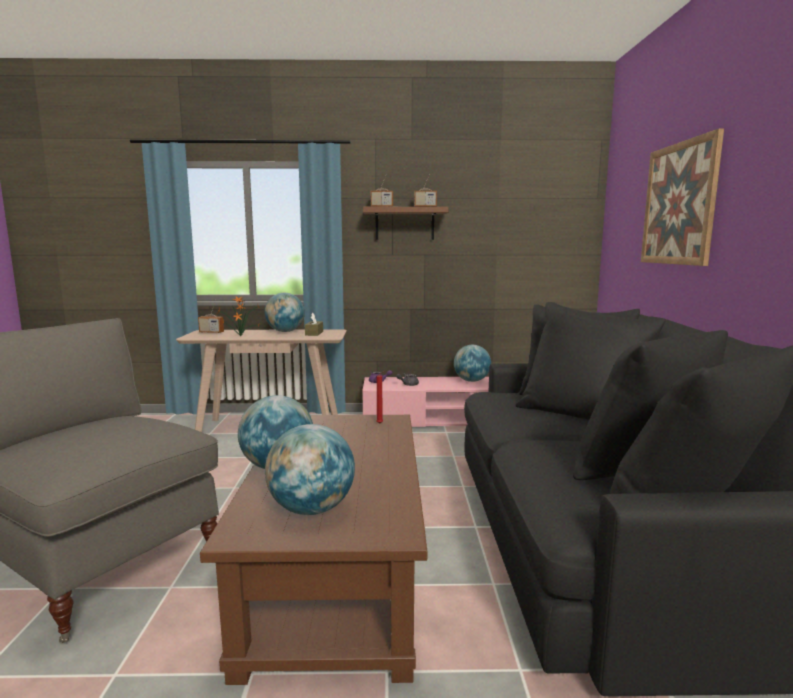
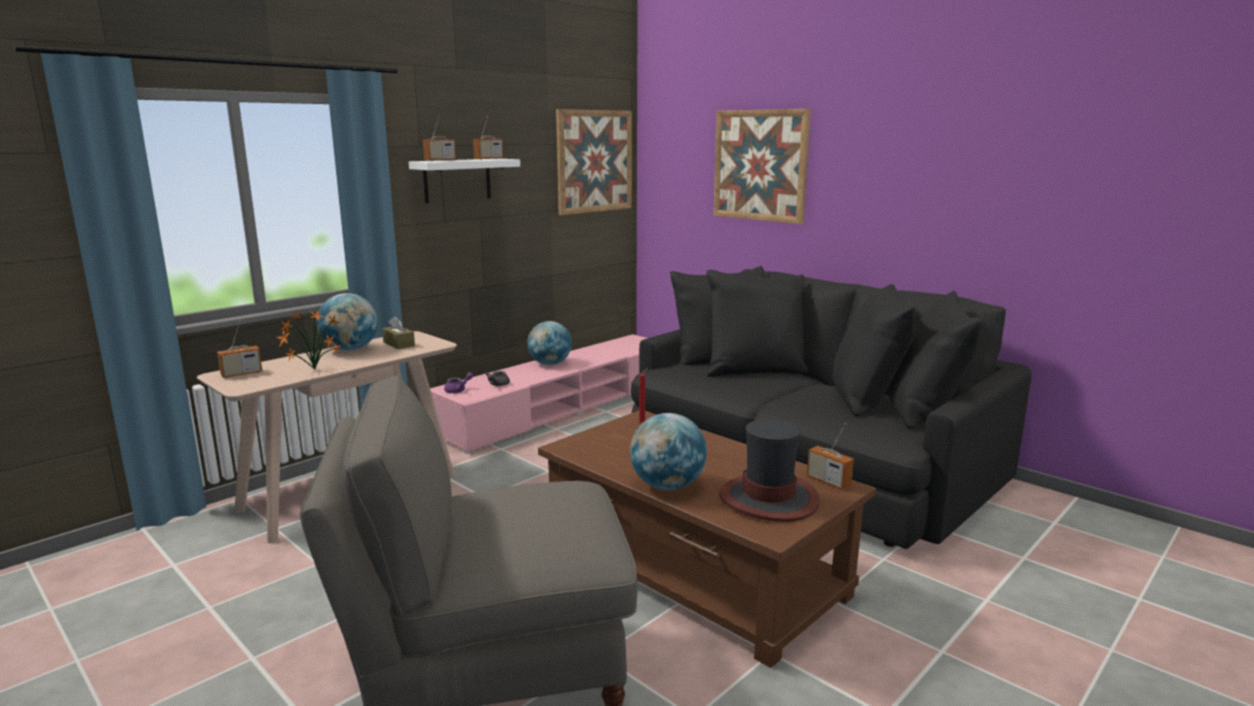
camera: 45 degrees left, 5 degrees up
globe [265,424,355,515] -> hat [719,419,820,522]
brown shelf [363,207,449,240] -> white shelf [409,159,520,203]
none -> picture [556,109,632,215]
none -> radio [807,423,854,489]

